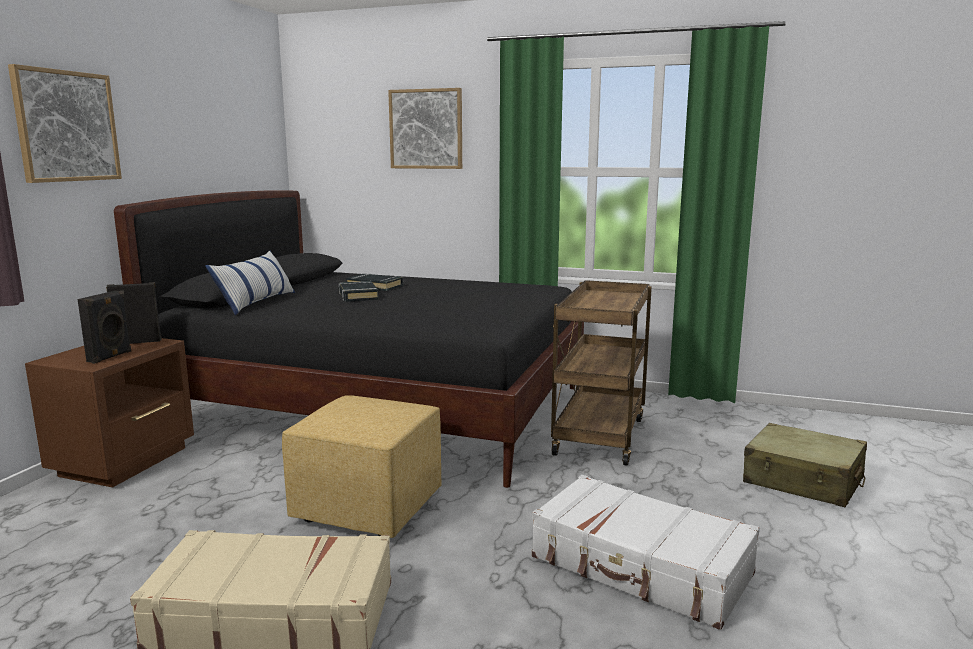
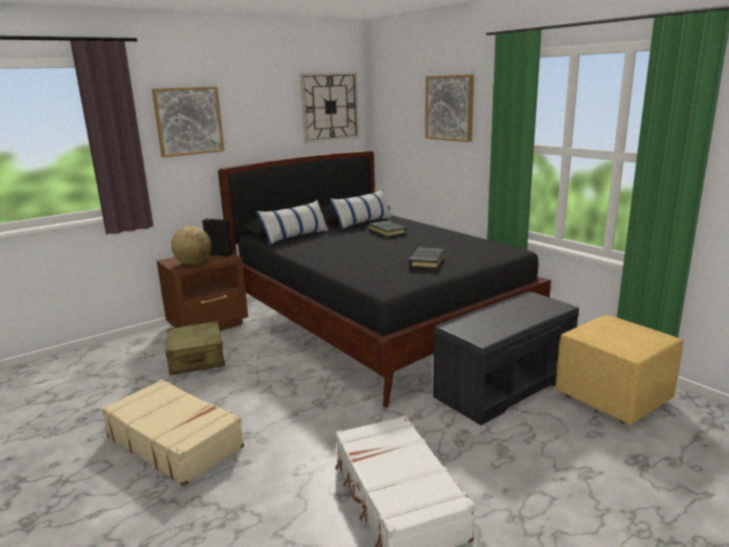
camera: 35 degrees right, 5 degrees up
black speaker [78,290,131,364] -> globe [171,226,212,265]
yellow ottoman [282,395,442,538] -> yellow ottoman moved to [555,315,683,425]
black book [339,281,379,302] -> black book moved to [409,247,445,270]
brown cart [551,280,652,466] -> grey bench [433,291,579,425]
beige suitcase [743,423,867,507] -> beige suitcase moved to [165,321,225,375]
none -> wall clock [300,72,359,143]
none -> pillow [329,189,393,230]

